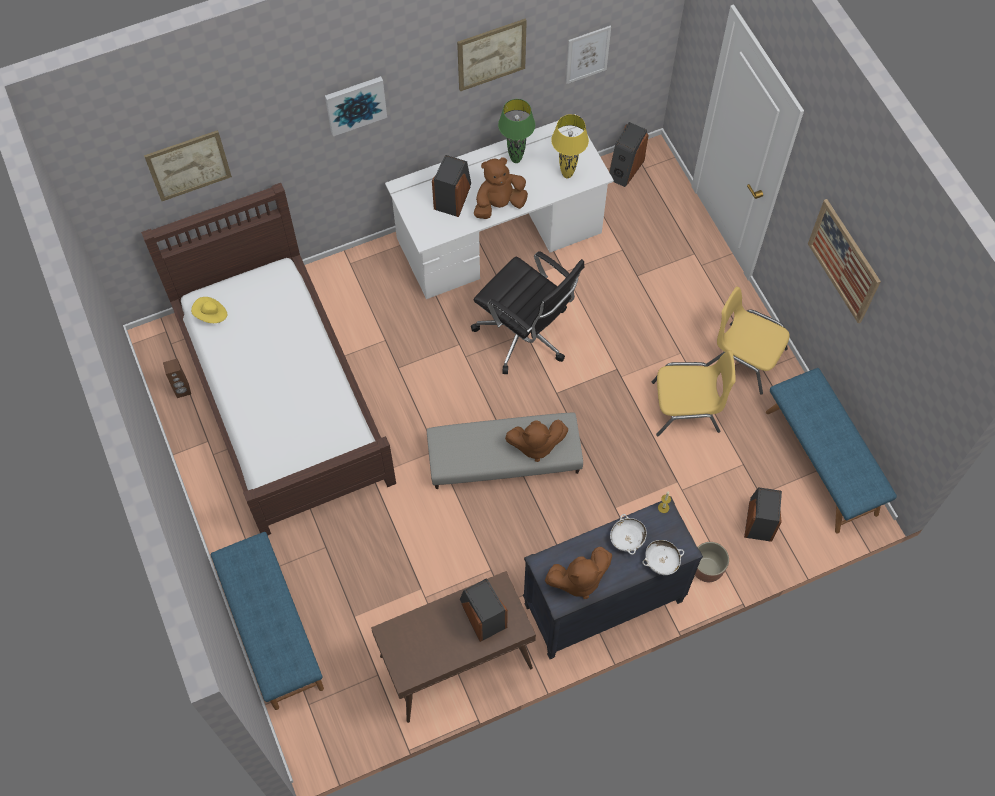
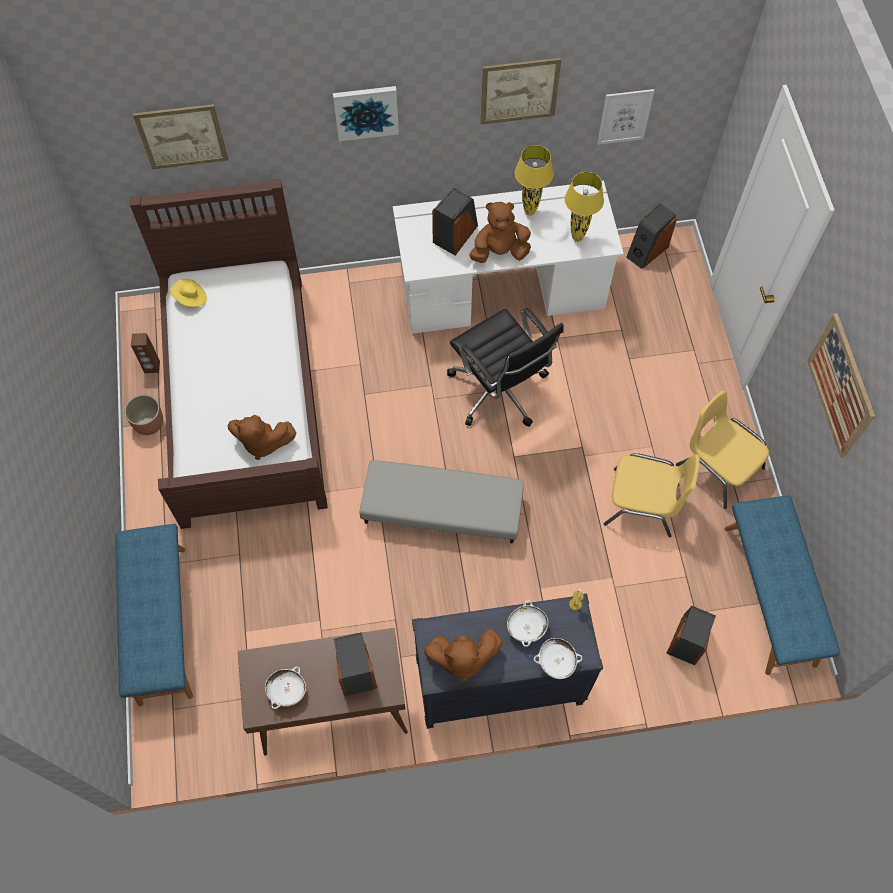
camera: 15 degrees right, 0 degrees up
green table lamp [498,99,535,163] -> yellow table lamp [515,145,554,216]
brown plush toy [505,420,568,462] -> brown plush toy moved to [228,415,297,460]
planter [695,542,729,582] -> planter moved to [124,395,163,435]
none -> white bowl [265,667,306,709]

